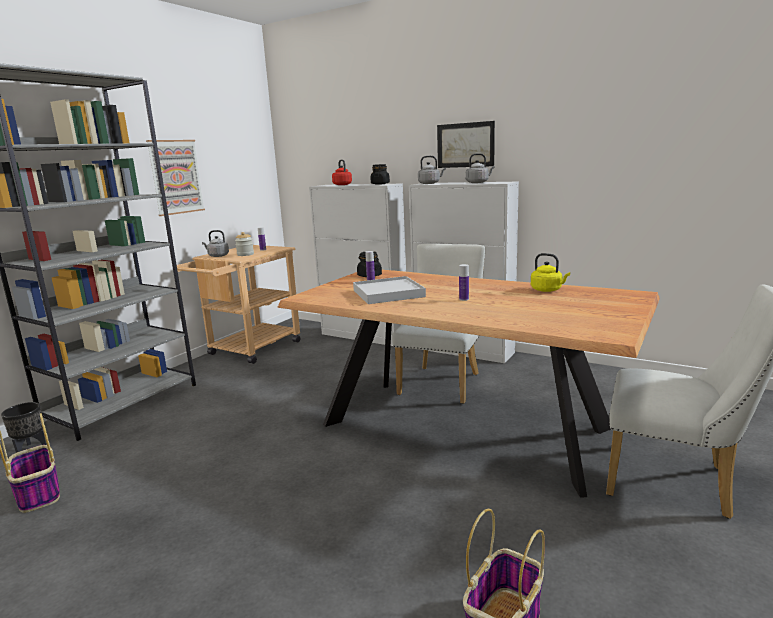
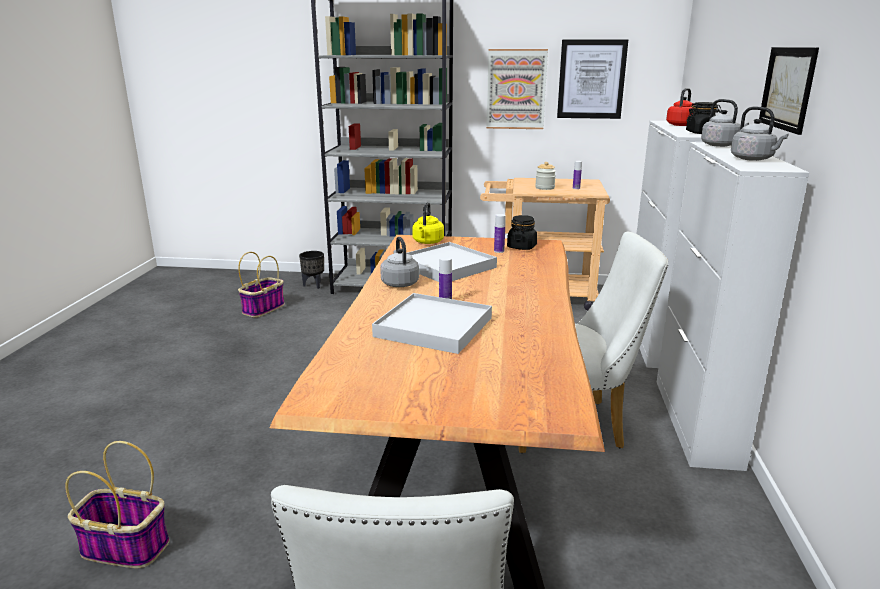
camera: 65 degrees right, 5 degrees up
grey kettle [202,230,229,257] -> grey kettle moved to [380,237,419,287]
yellow kettle [531,253,570,292] -> yellow kettle moved to [412,202,444,244]
none -> white tray [372,293,492,354]
none -> picture [557,40,628,119]

